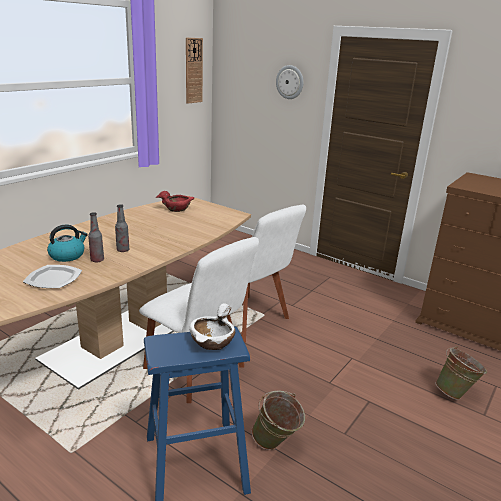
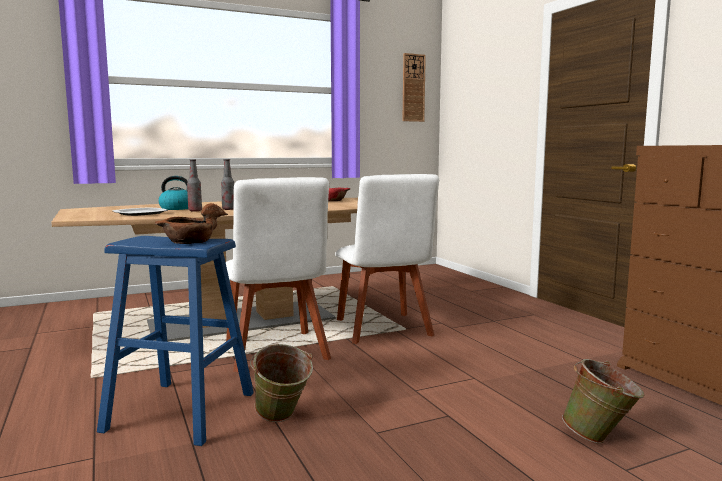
camera: 30 degrees right, 15 degrees down
white bowl [189,303,235,350] -> brown bowl [155,203,228,244]
wall clock [276,65,303,99] -> none

